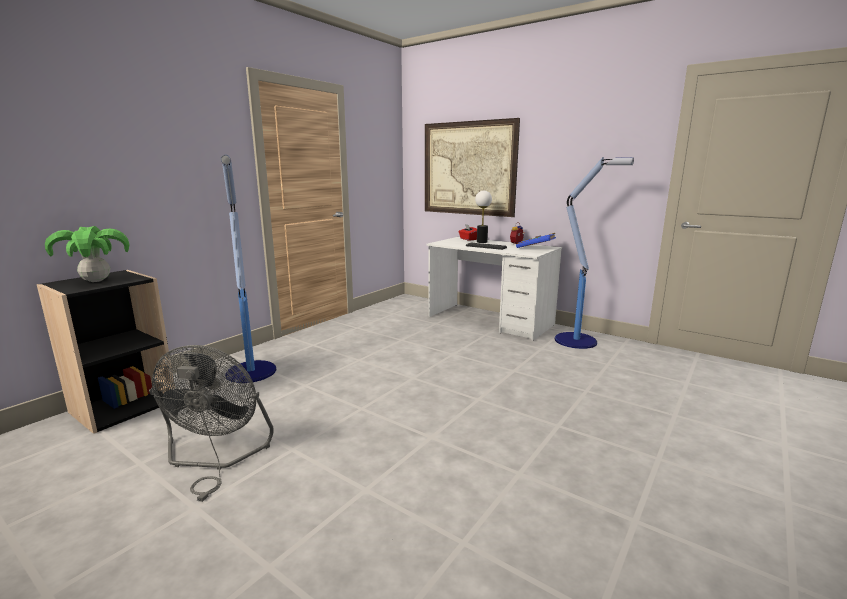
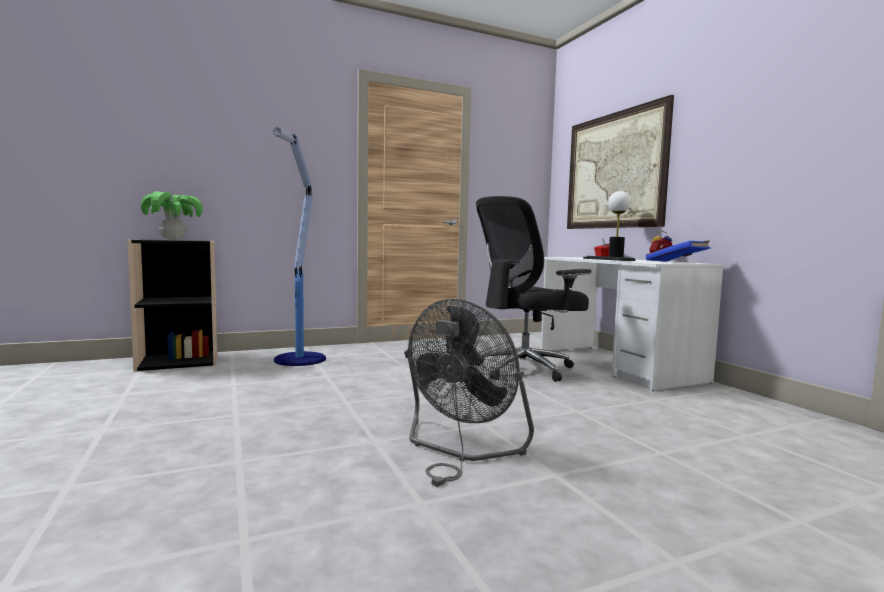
camera: 30 degrees right, 10 degrees down
grey fan [149,345,274,502] -> grey fan moved to [404,299,534,487]
floor lamp [555,157,634,349] -> none
none -> office chair [476,196,592,382]

